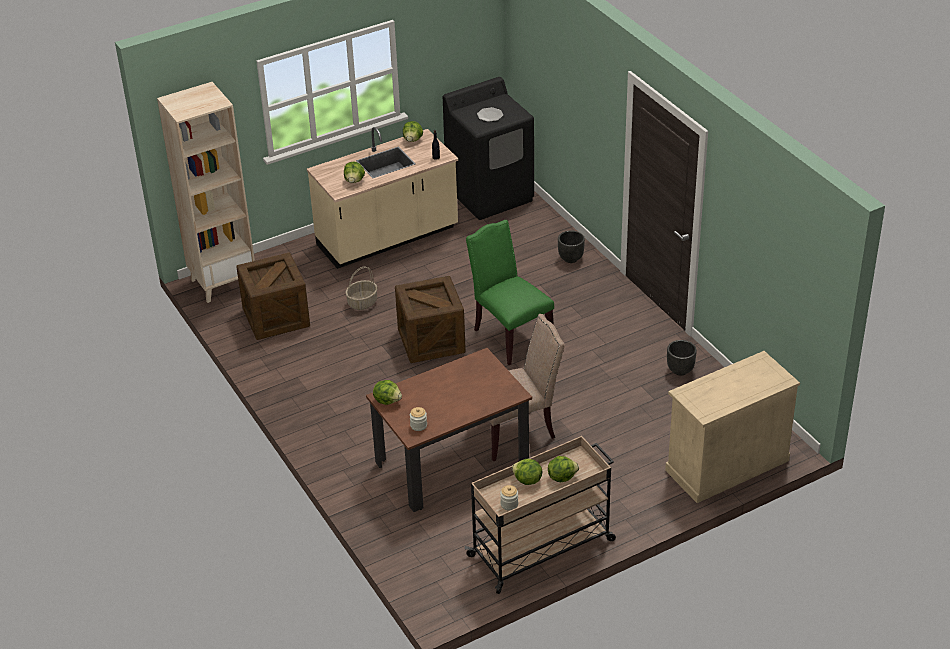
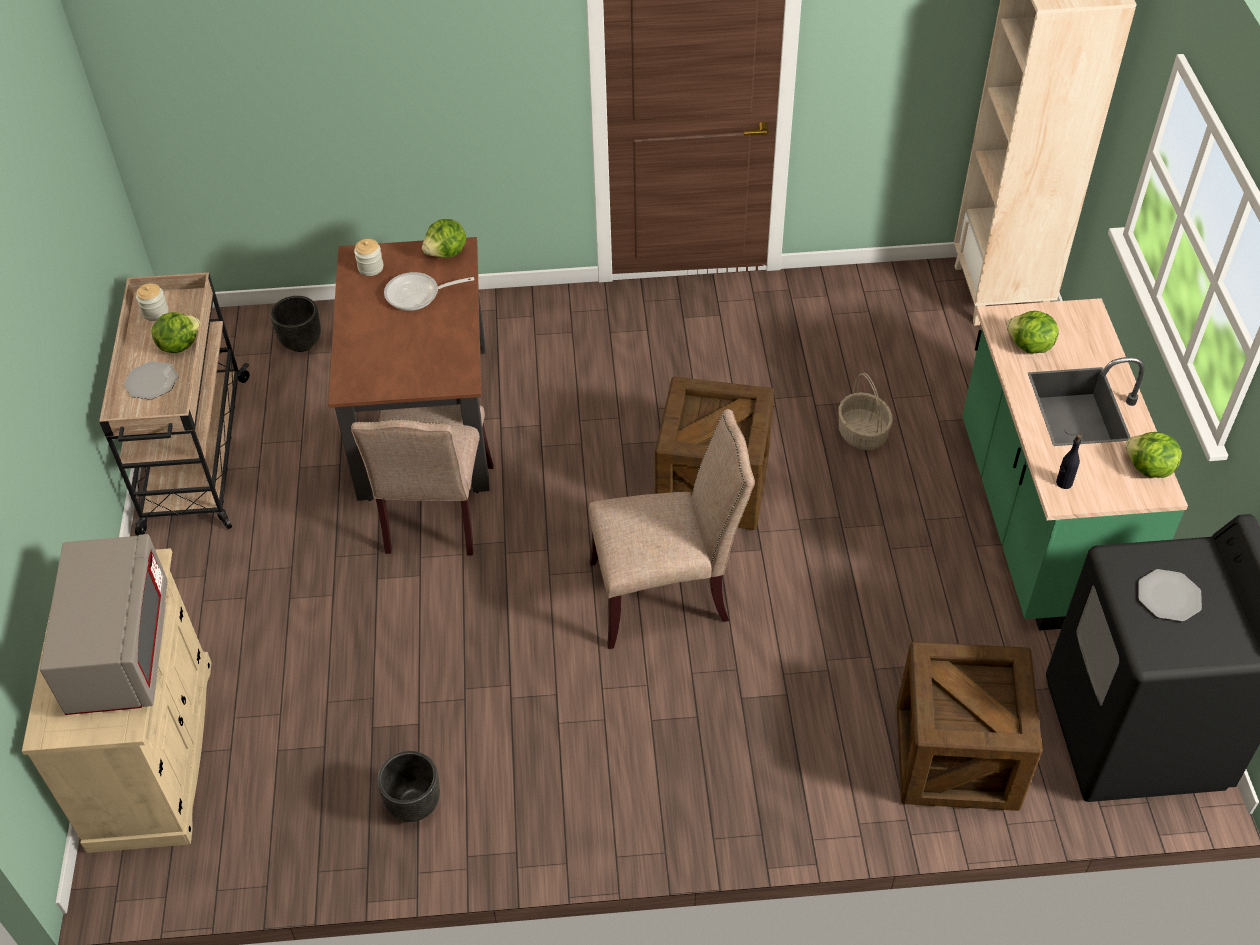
camera: 115 degrees right, 10 degrees up
crate [236,253,310,340] -> crate moved to [897,642,1043,811]
beige counter [307,127,458,269] -> green counter [962,298,1188,631]
green chair [466,220,554,365] -> beige chair [589,409,755,649]
lettuce [548,456,579,482] -> plate [124,361,179,399]
black planter [558,230,585,263] -> black planter moved to [270,296,321,352]
none -> grey microwave [40,534,168,715]
none -> frying pan [384,272,474,311]

